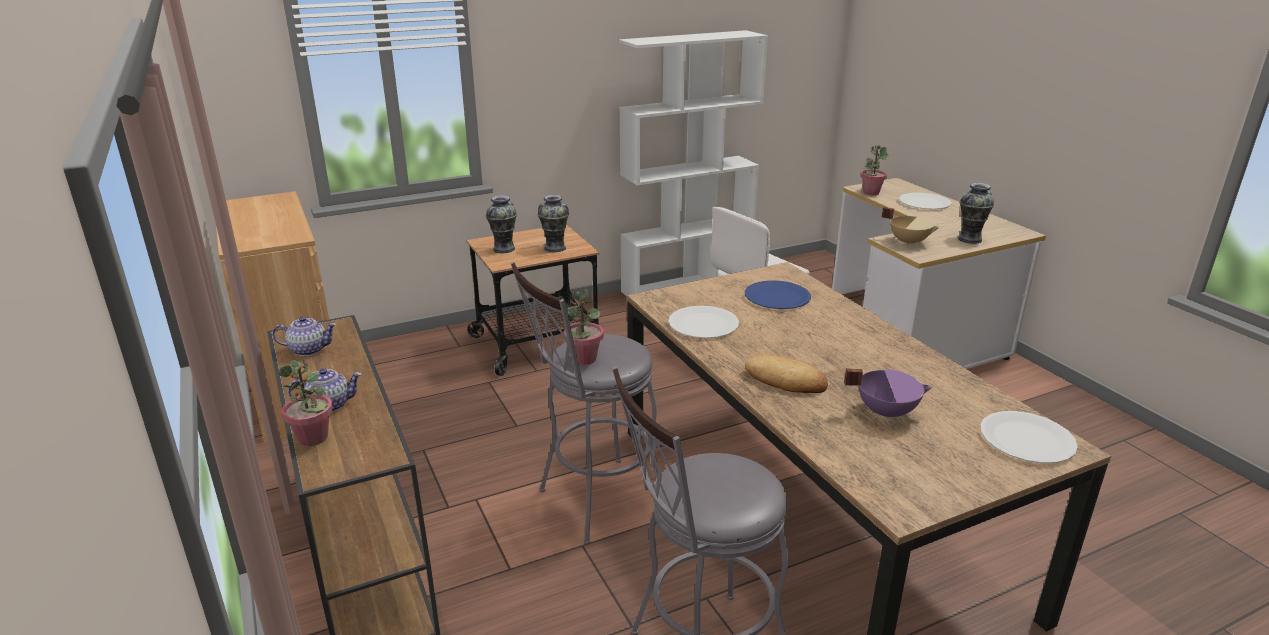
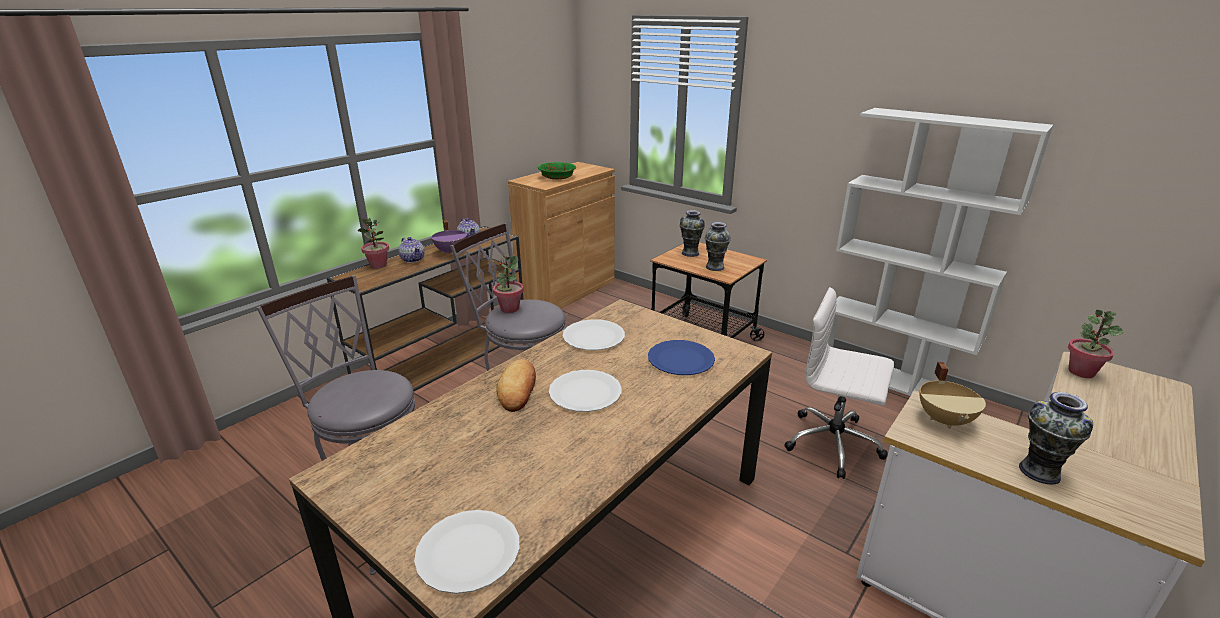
camera: 65 degrees right, 0 degrees up
purple cooking pot [844,368,932,421] -> purple cooking pot moved to [431,220,467,255]
white plate [899,193,951,209] -> white plate moved to [549,370,622,412]
none -> green bowl [538,162,576,179]

